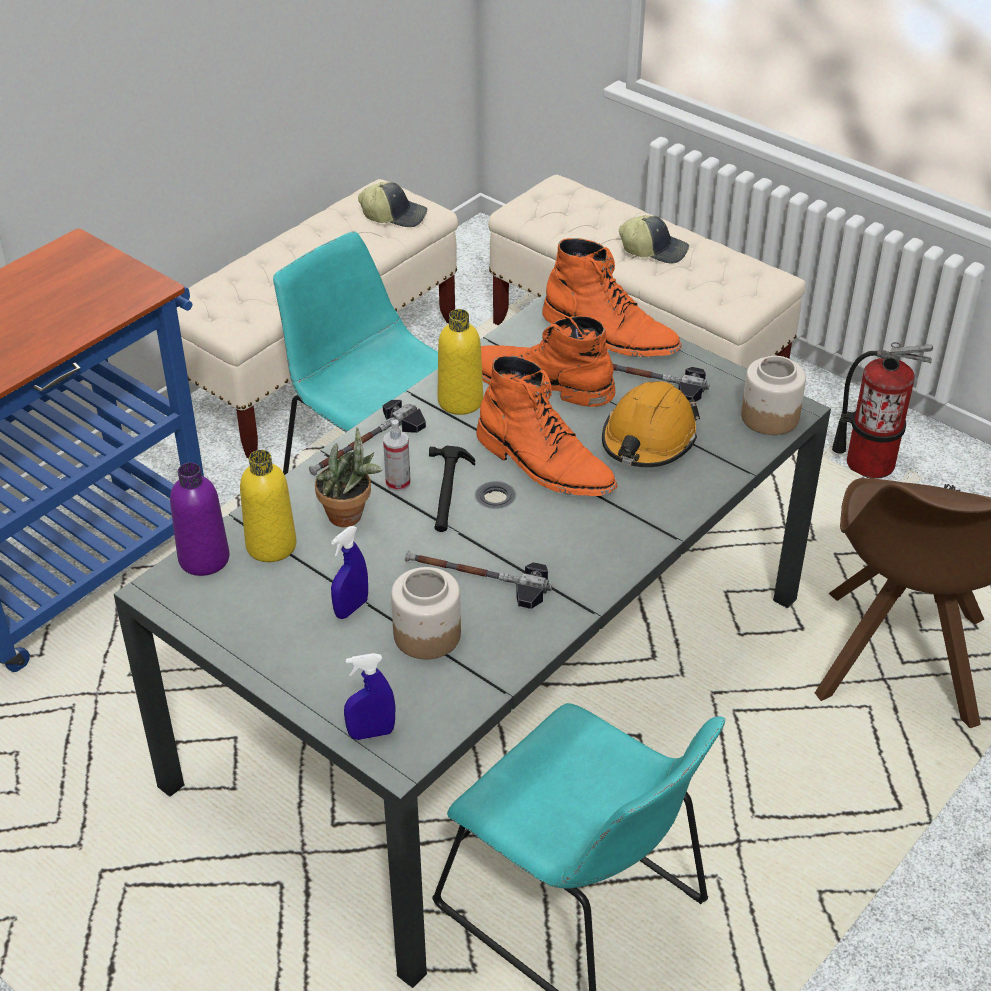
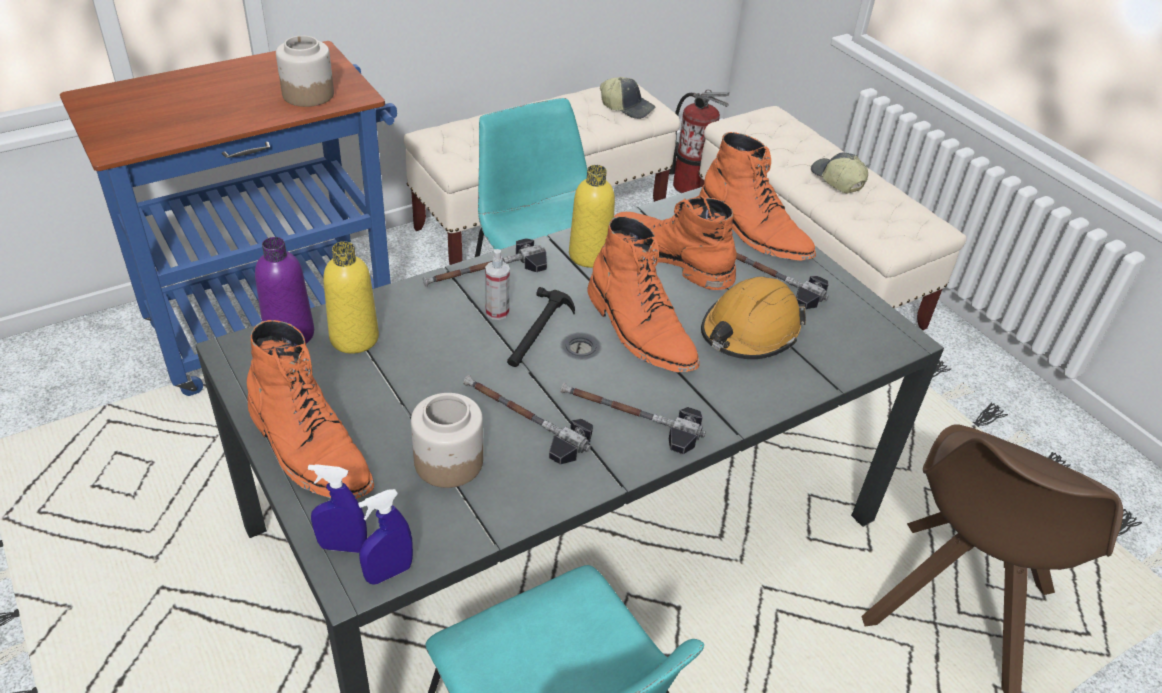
camera: 15 degrees right, 0 degrees up
potted plant [315,428,382,527] -> none
blue spray bottle [331,526,368,619] -> blue spray bottle moved to [358,489,413,585]
cap [619,215,689,263] -> cap turned 150 degrees counterclockwise [811,152,868,193]
jar [741,356,806,435] -> jar moved to [276,35,334,107]
fire extinguisher [832,342,933,479] -> fire extinguisher moved to [669,90,729,193]
none -> orange boot [247,320,374,499]
none -> hammer [560,383,706,454]

